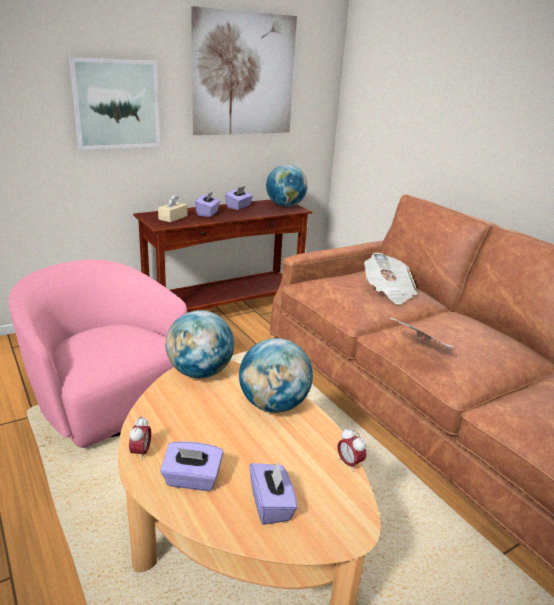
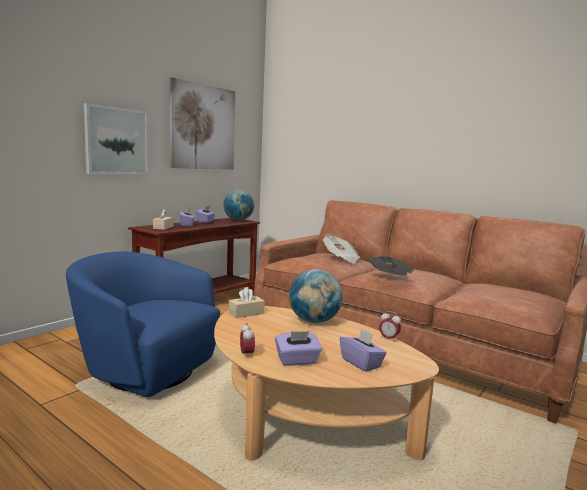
camera: 20 degrees left, 15 degrees down
pink armchair [9,260,187,448] -> blue armchair [66,251,220,397]
globe [166,310,234,378] -> beige tissue box [229,287,265,318]

